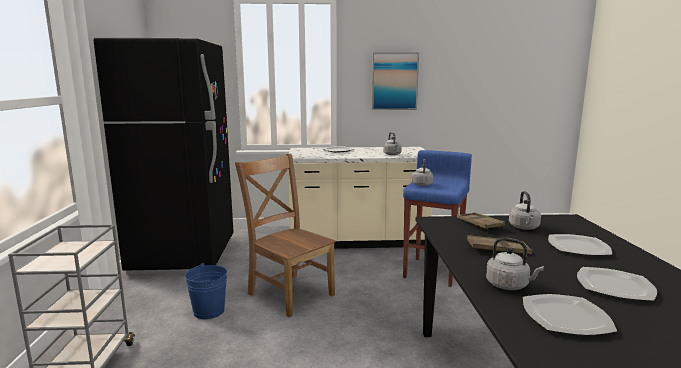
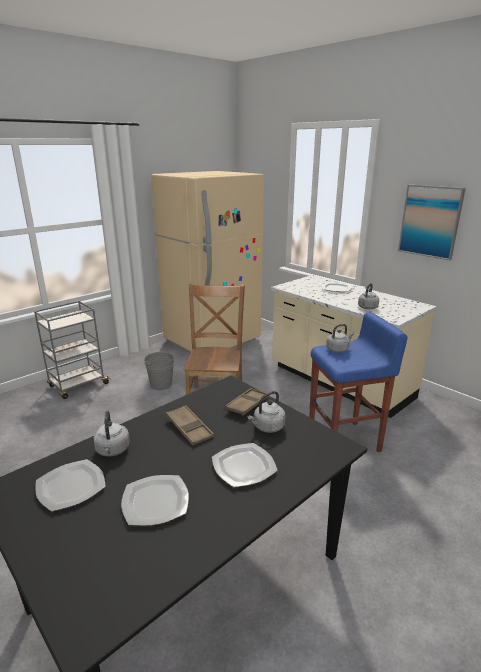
camera: 50 degrees right, 10 degrees up
black fridge [94,38,233,275] -> beige fridge [151,171,264,353]
blue bucket [185,263,227,319] -> grey bucket [144,350,174,390]

